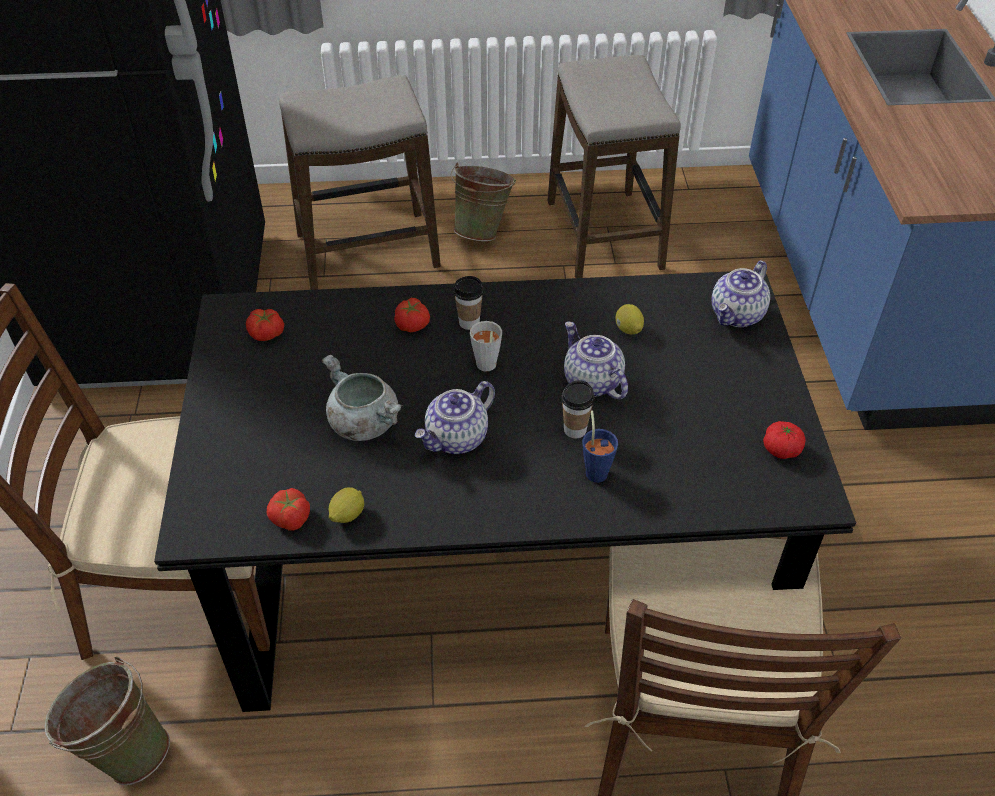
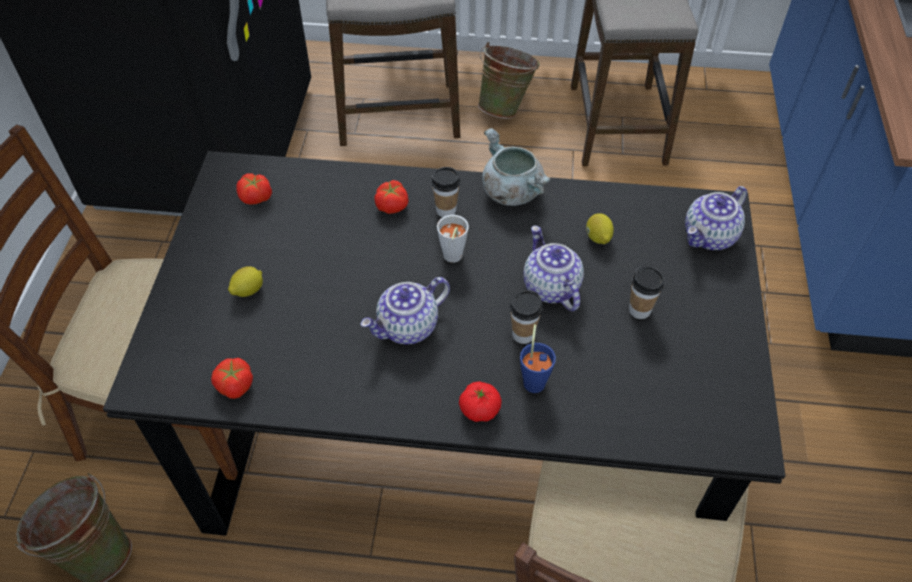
camera: 10 degrees right, 5 degrees up
grey cooking pot [322,354,402,441] -> grey cooking pot moved to [482,128,551,206]
lemon [329,487,364,523] -> lemon moved to [228,266,263,297]
tomato [763,421,805,459] -> tomato moved to [459,381,502,422]
none -> cup [629,266,664,319]

